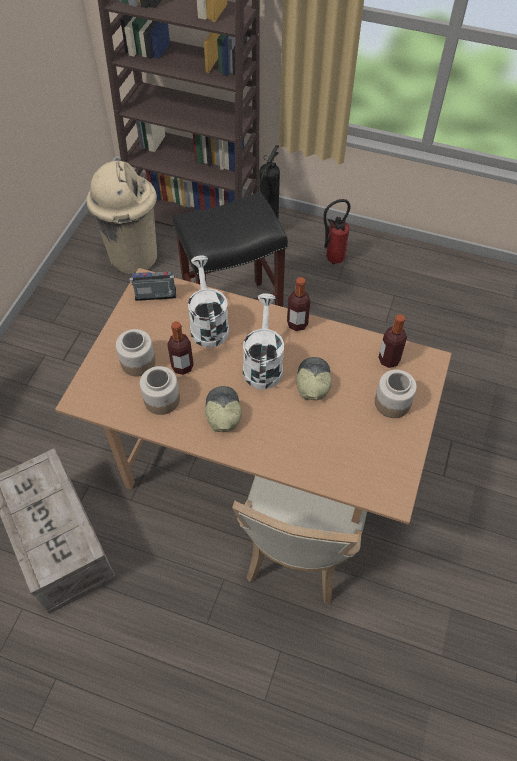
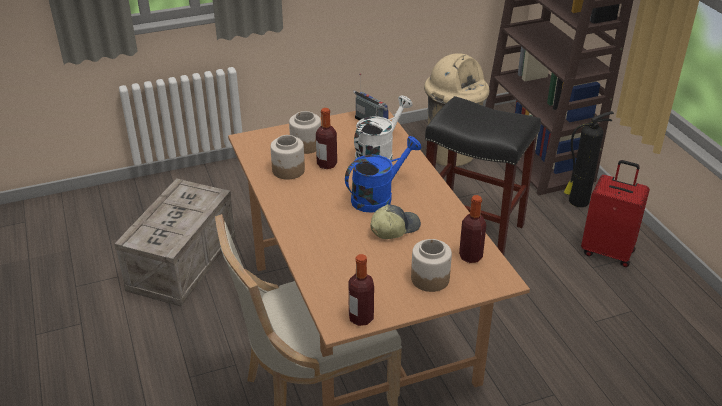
camera: 50 degrees right, 20 degrees down
cap [205,386,242,432] -> none
white watering can [243,294,284,389] -> blue watering can [345,136,421,213]
bottle [287,277,310,331] -> bottle moved to [348,254,374,326]
fire extinguisher [323,199,350,264] -> red suitcase [581,160,650,267]

